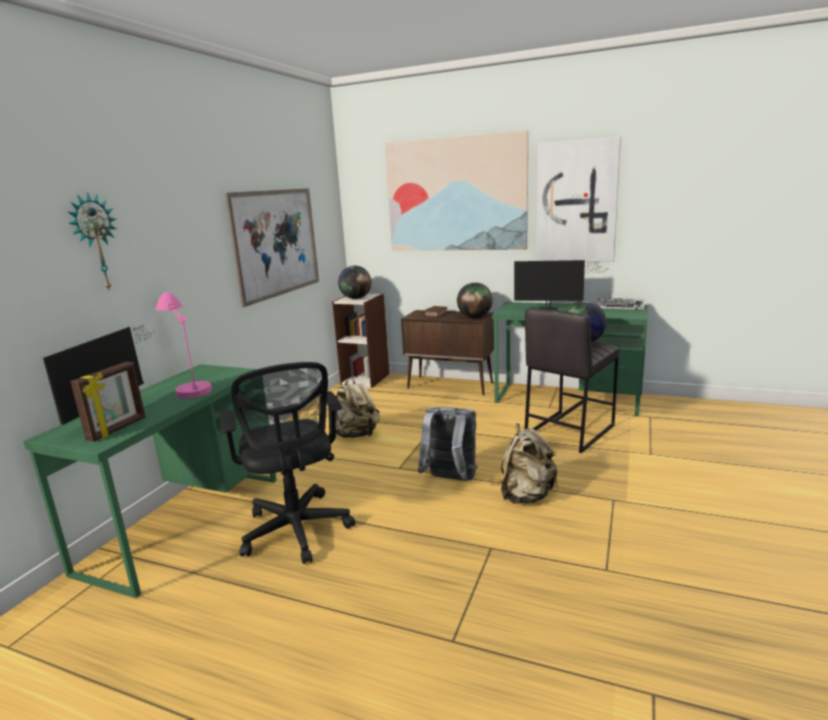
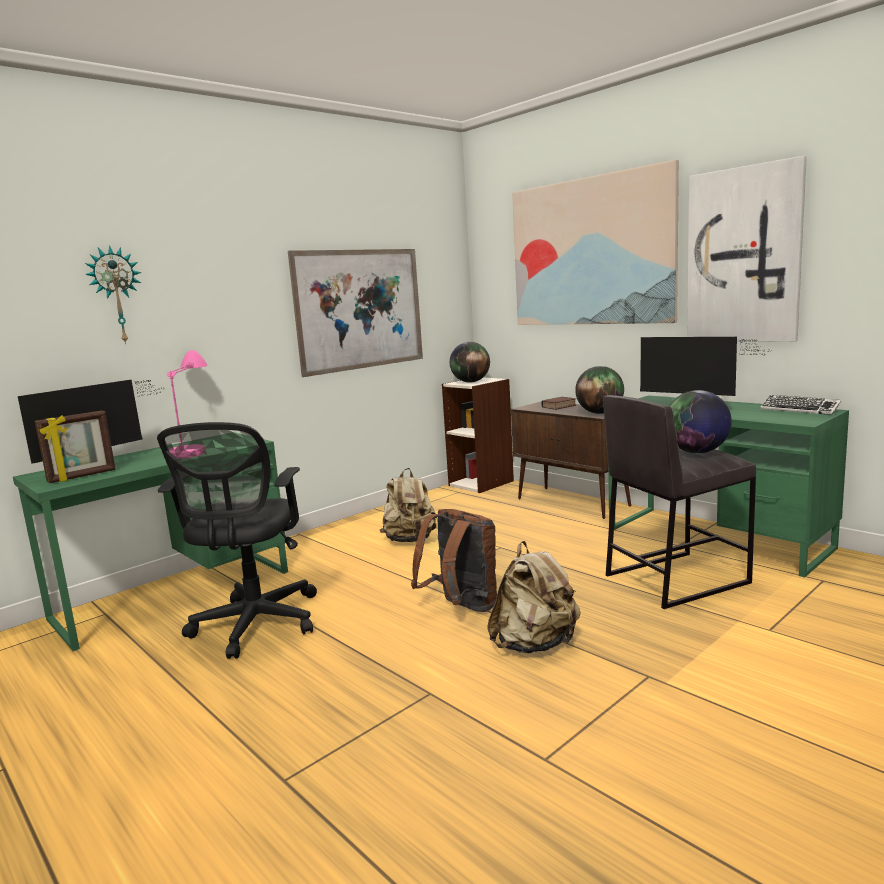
camera: 25 degrees right, 5 degrees down
grey backpack [418,407,478,481] -> brown backpack [411,509,497,612]

